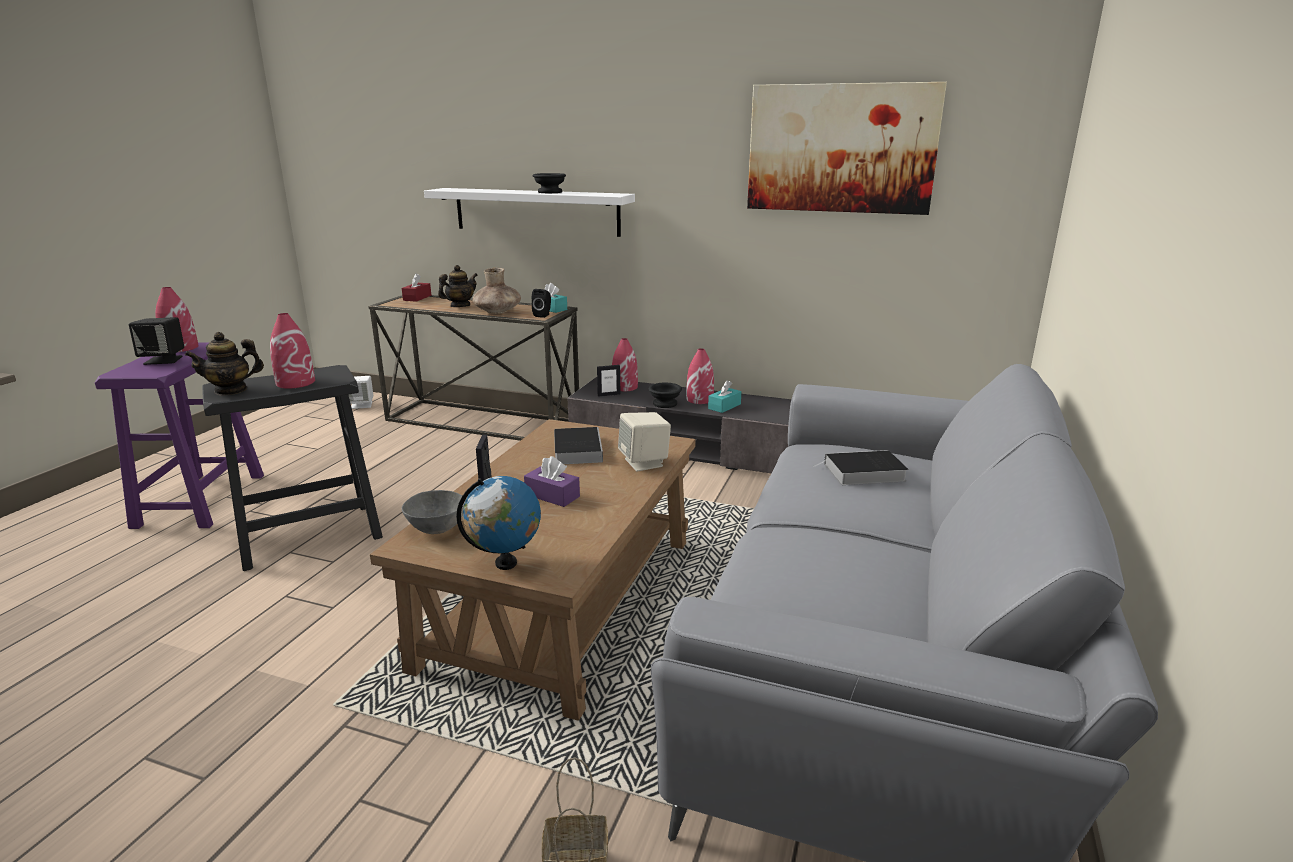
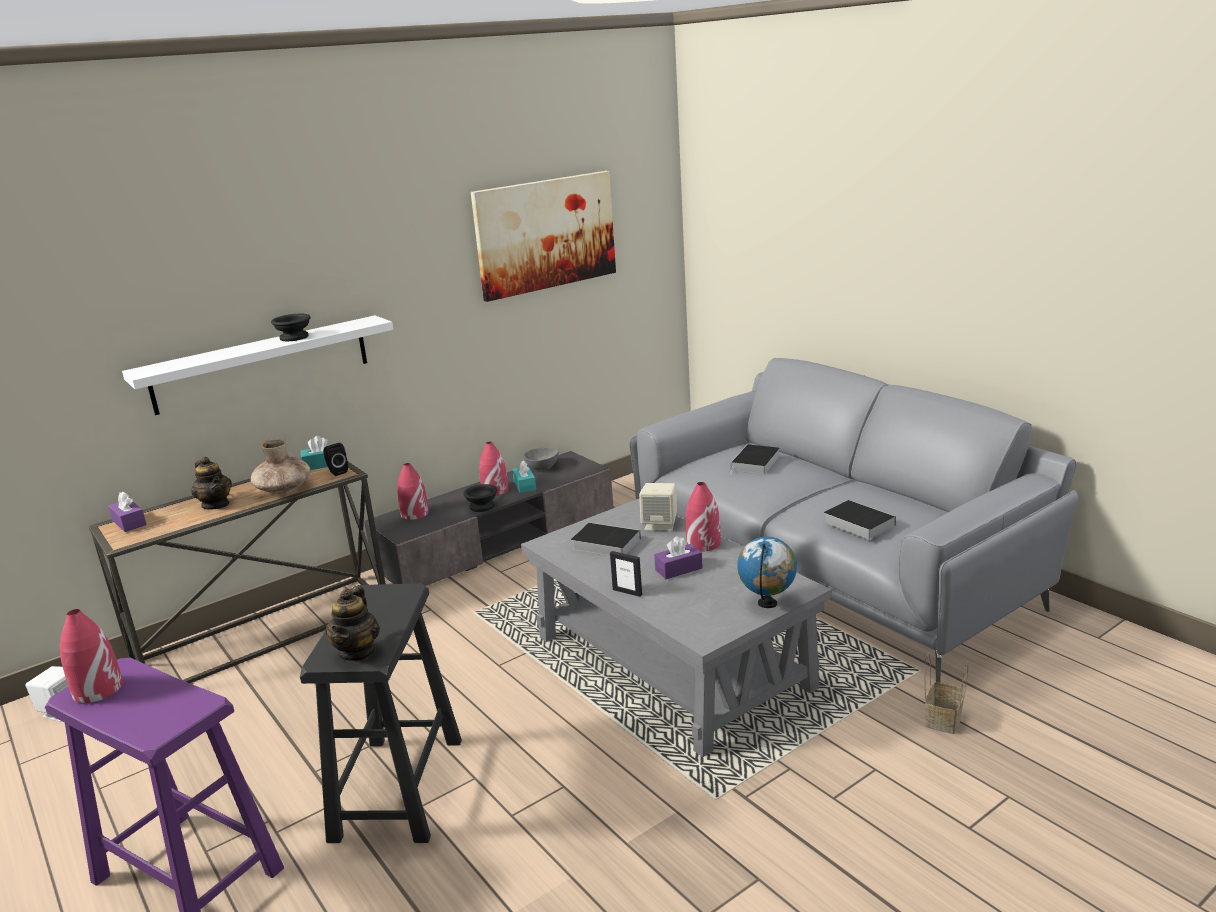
camera: 55 degrees left, 0 degrees up
black speaker [129,317,184,365] -> none
red vase [270,313,315,389] -> red vase moved to [686,482,721,551]
brown coffee table [370,419,696,721] -> grey coffee table [521,499,832,757]
red tissue box [402,273,431,302] -> purple tissue box [108,491,147,532]
grey bowl [402,490,466,534] -> grey bowl moved to [523,447,559,470]
teapot [438,265,478,307] -> teapot turned 150 degrees clockwise [191,457,232,510]
picture frame [597,365,621,397] -> none
none -> book [824,500,896,540]

